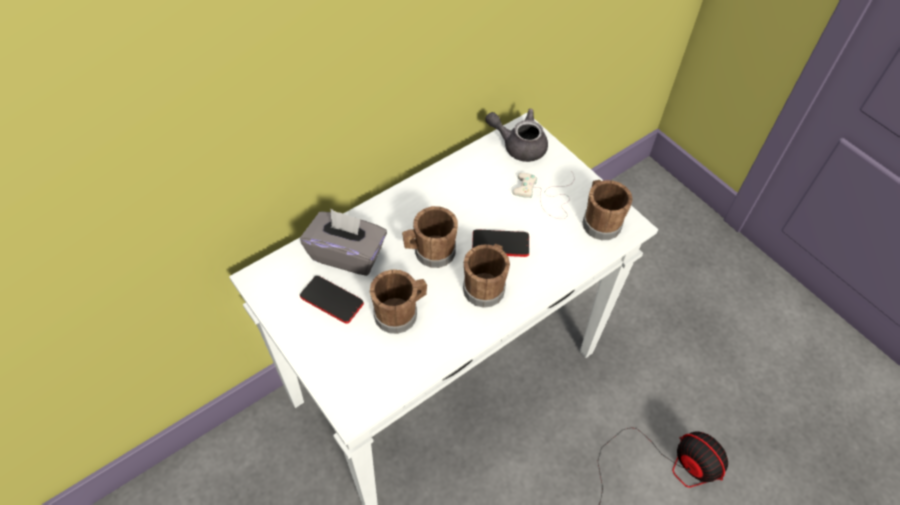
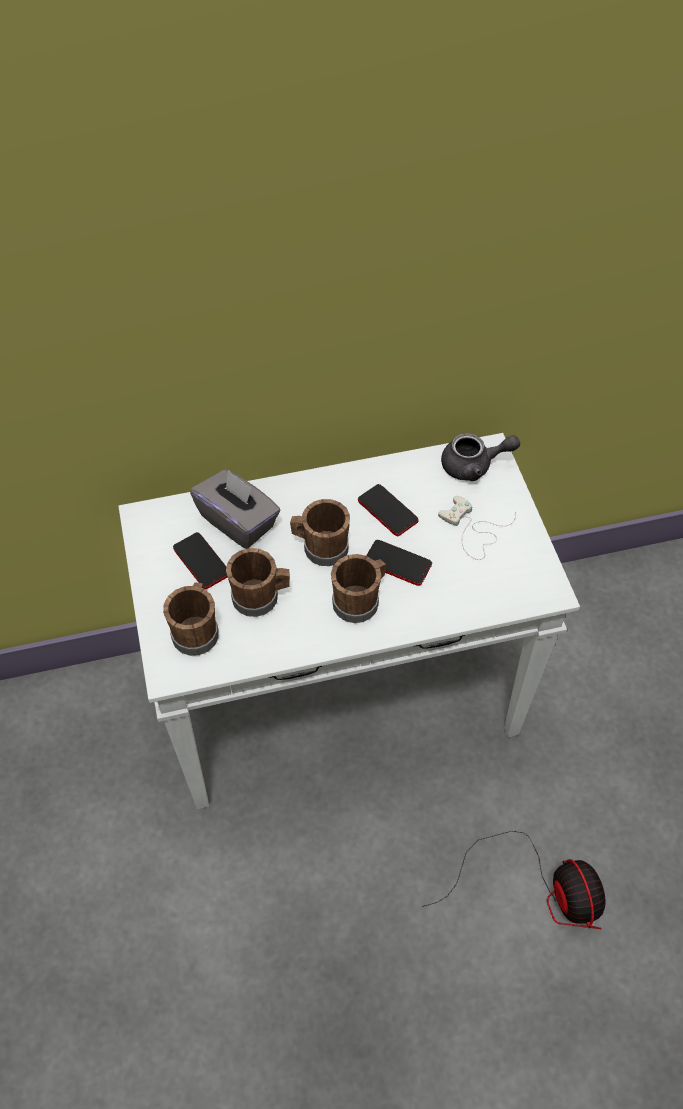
camera: 25 degrees right, 0 degrees up
grey teapot [485,109,548,162] -> grey teapot turned 135 degrees clockwise [441,433,520,481]
brown mug [582,180,633,240] -> brown mug moved to [163,583,219,656]
none -> phone [358,484,419,536]

